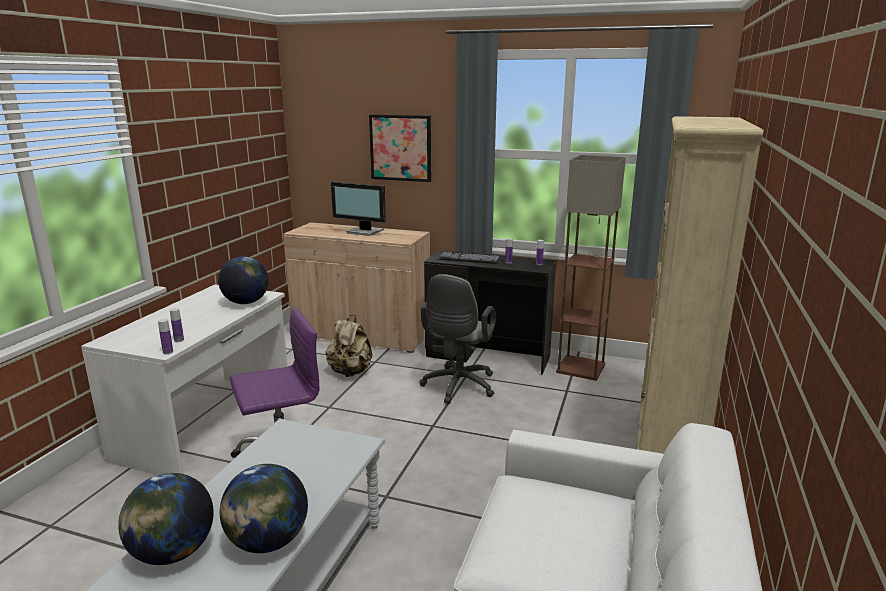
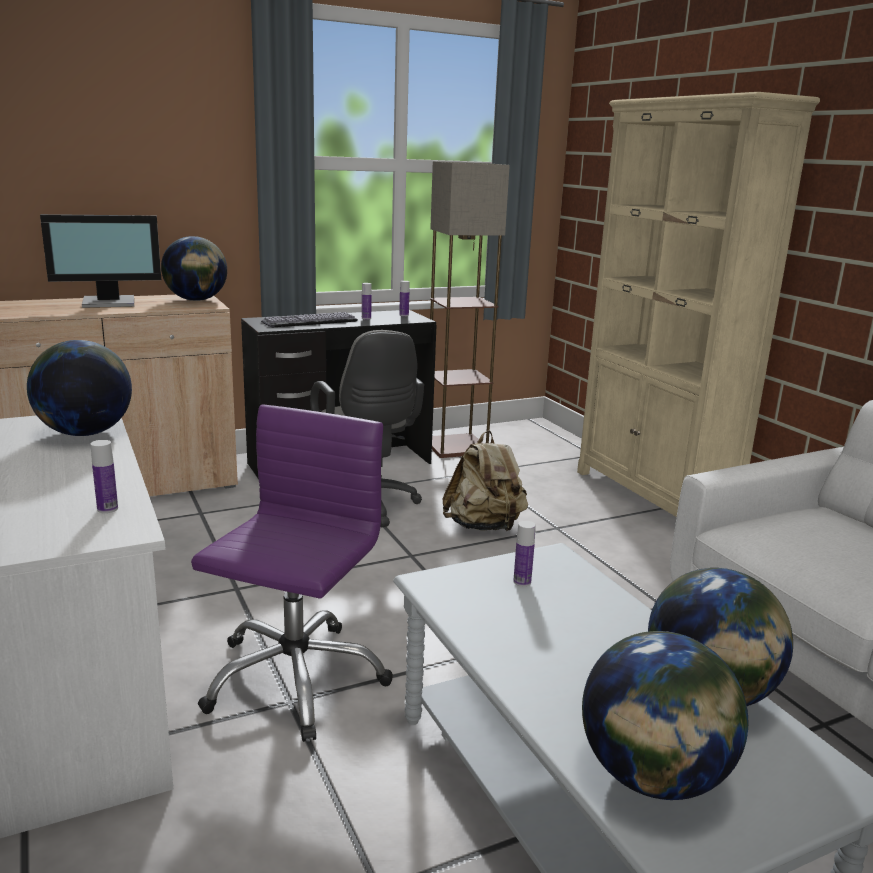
camera: 45 degrees left, 0 degrees up
bottle [158,319,173,354] -> bottle moved to [513,521,536,587]
beige backpack [326,315,372,377] -> beige backpack moved to [443,430,528,531]
picture [369,115,431,182] -> none
none -> globe [161,236,227,301]

